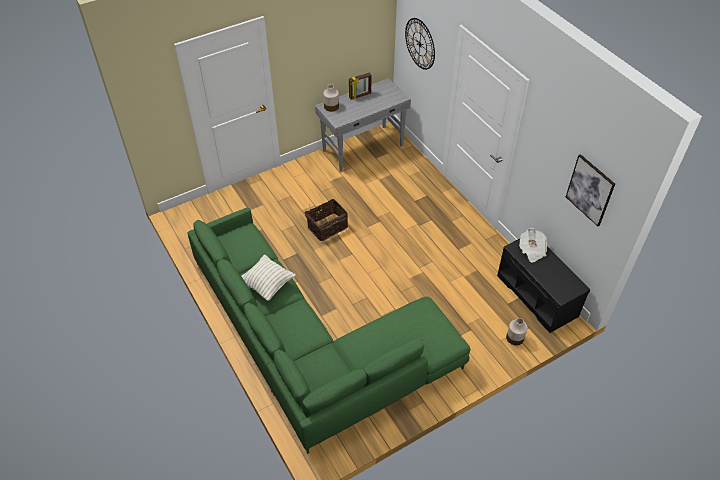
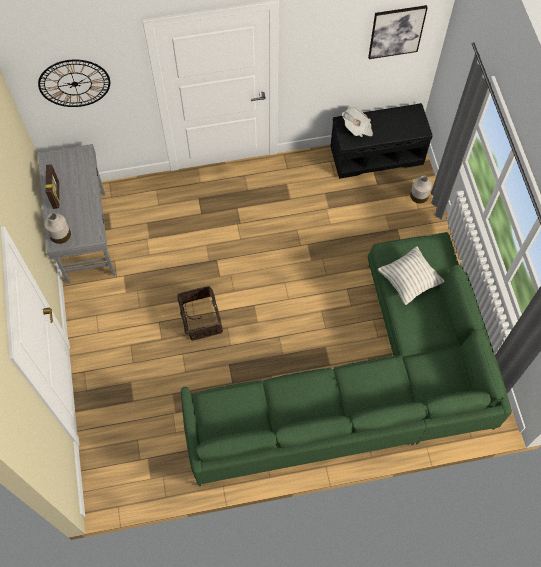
camera: 70 degrees left, 15 degrees up
pillow [241,255,296,301] -> pillow moved to [378,247,444,305]

